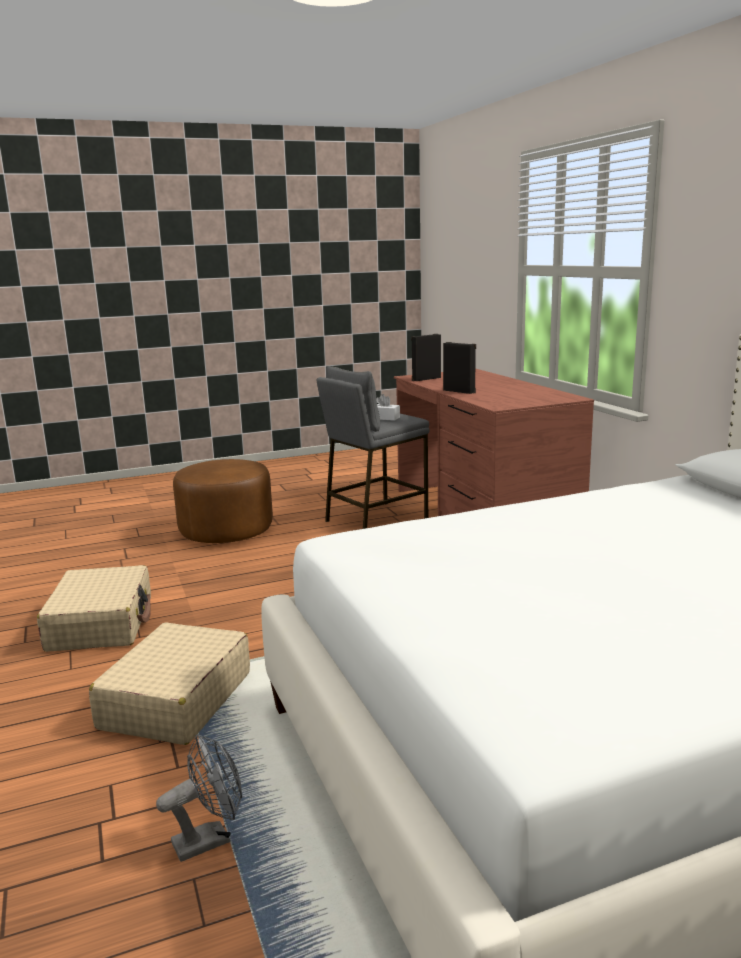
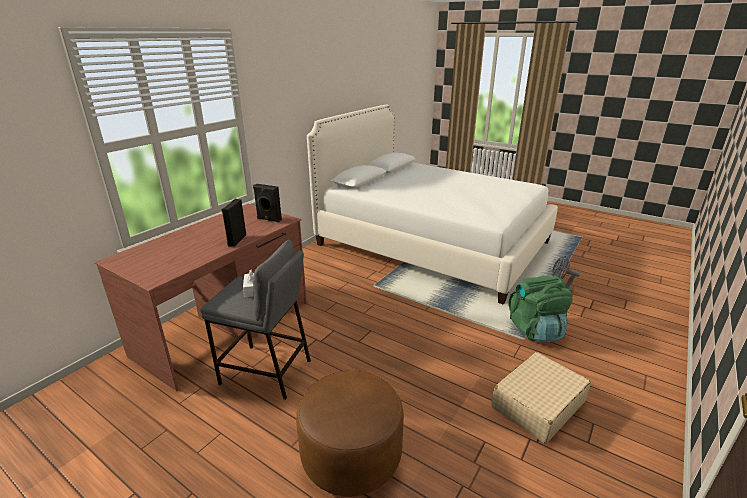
camera: 125 degrees left, 10 degrees up
beige suitcase [89,622,250,745] -> green backpack [509,276,573,342]
black speaker [411,334,441,381] -> black speaker moved to [253,184,282,222]

